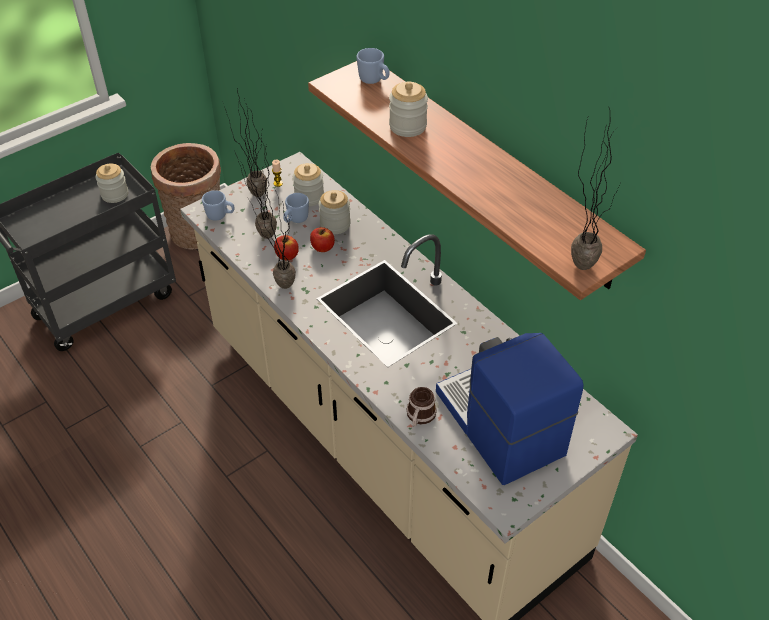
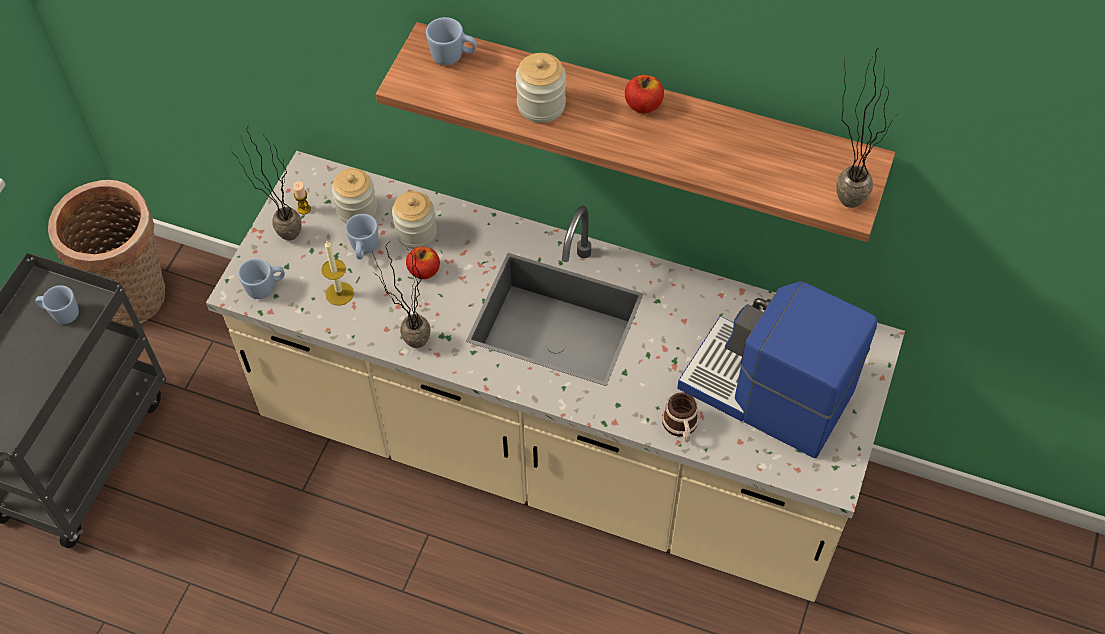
camera: 30 degrees left, 10 degrees up
jar [96,164,128,203] -> blue mug [35,285,79,324]
potted plant [235,135,277,239] -> candle [321,241,354,306]
apple [274,235,299,260] -> apple moved to [625,75,664,114]

